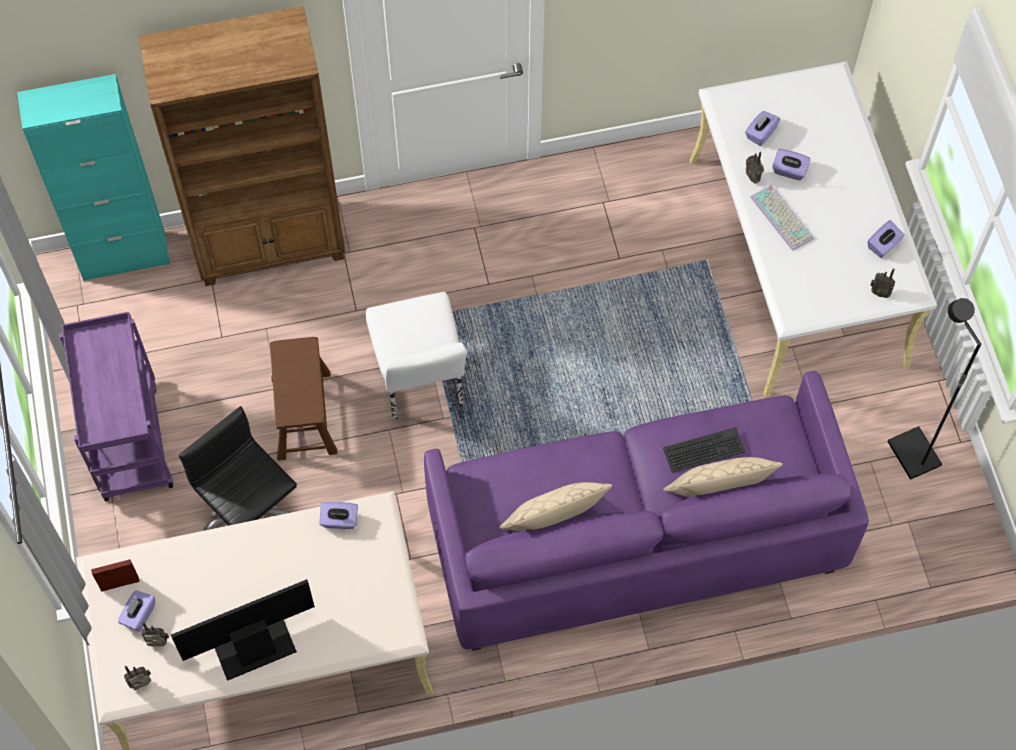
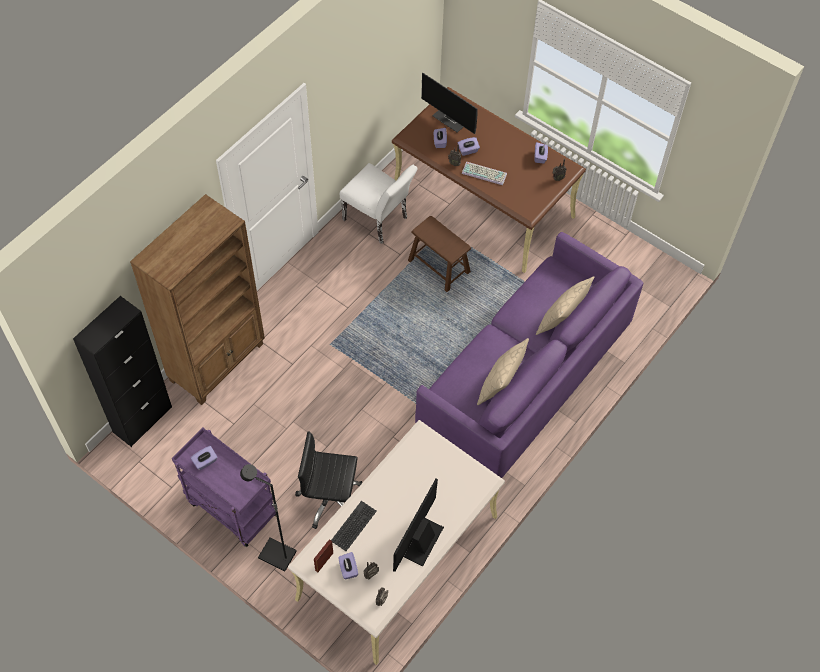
camera: 40 degrees left, 5 degrees down
turquoise cabinet [17,74,170,281] -> black cabinet [73,296,172,447]
brown stool [270,337,337,461] -> brown stool moved to [408,216,471,292]
purple tissue box [320,502,358,529] -> purple tissue box moved to [191,446,218,470]
white chair [366,292,467,420] -> white chair moved to [340,163,418,244]
keyboard [663,427,745,473] -> keyboard moved to [331,501,377,551]
white desk [689,61,937,397] -> brown desk [392,87,586,273]
black floor lamp [887,298,981,480] -> black floor lamp moved to [240,464,297,571]
none -> monitor [421,73,478,134]

